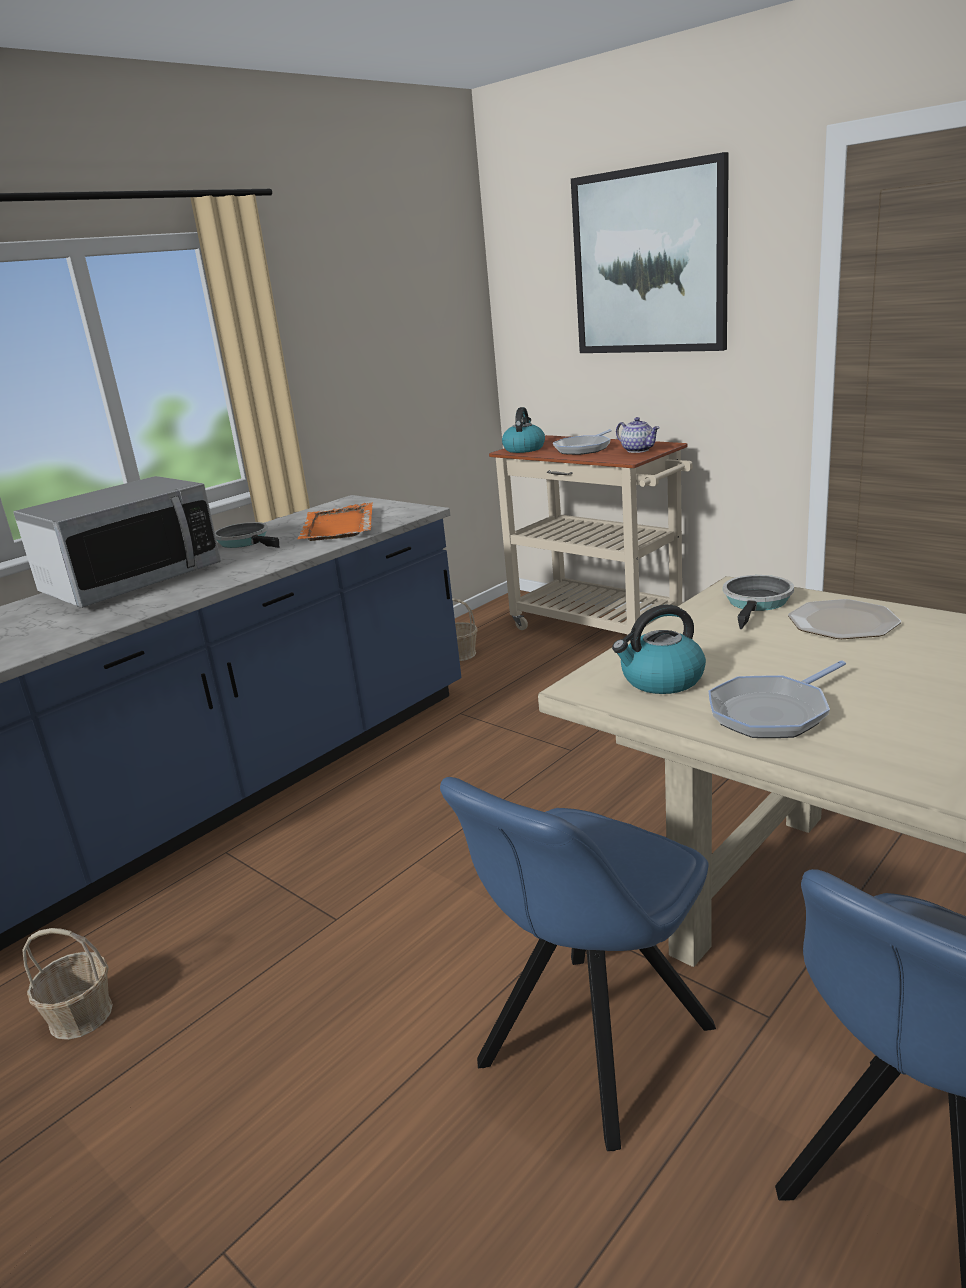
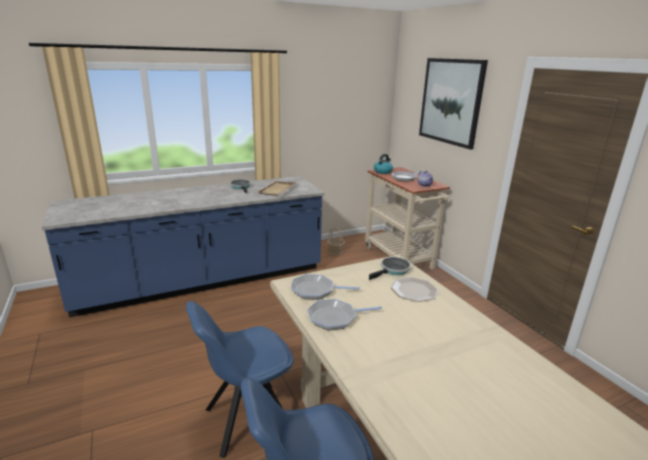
camera: 20 degrees right, 0 degrees up
microwave [13,476,221,608] -> none
basket [22,928,113,1040] -> none
orange tray [298,502,373,541] -> beige tray [255,180,298,196]
kettle [612,605,706,694] -> frying pan [291,274,360,300]

